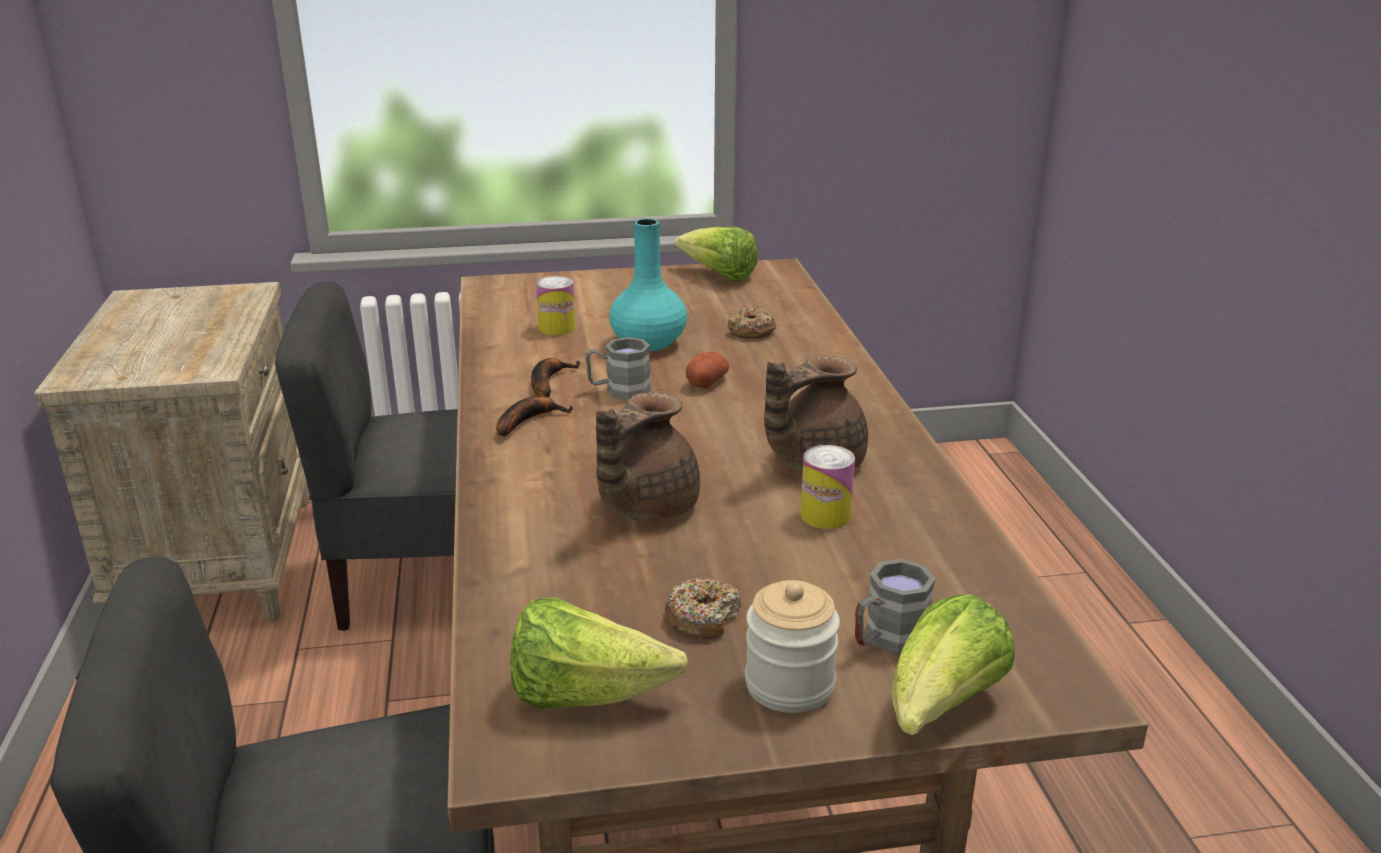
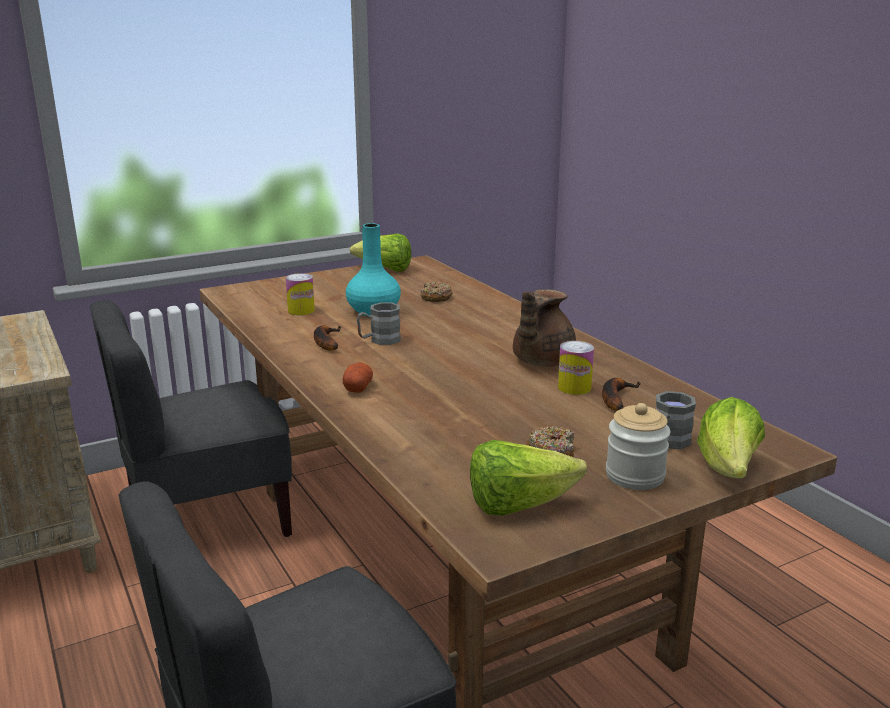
camera: 20 degrees left, 5 degrees down
banana [496,396,573,437] -> banana moved to [602,378,641,411]
brown teapot [596,392,700,522] -> none
potato [686,352,729,388] -> potato moved to [343,362,373,393]

